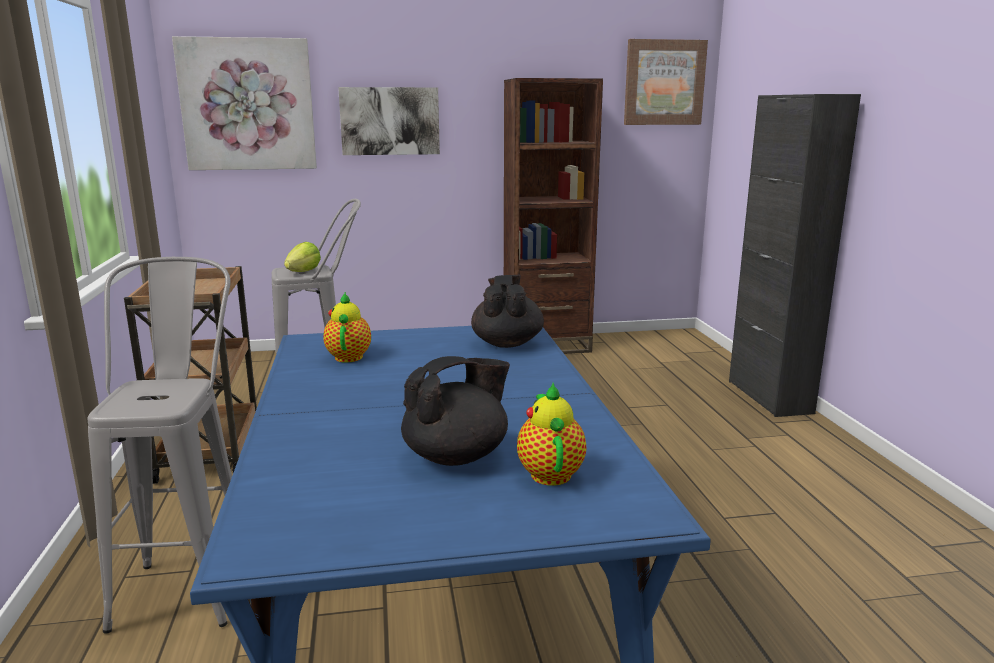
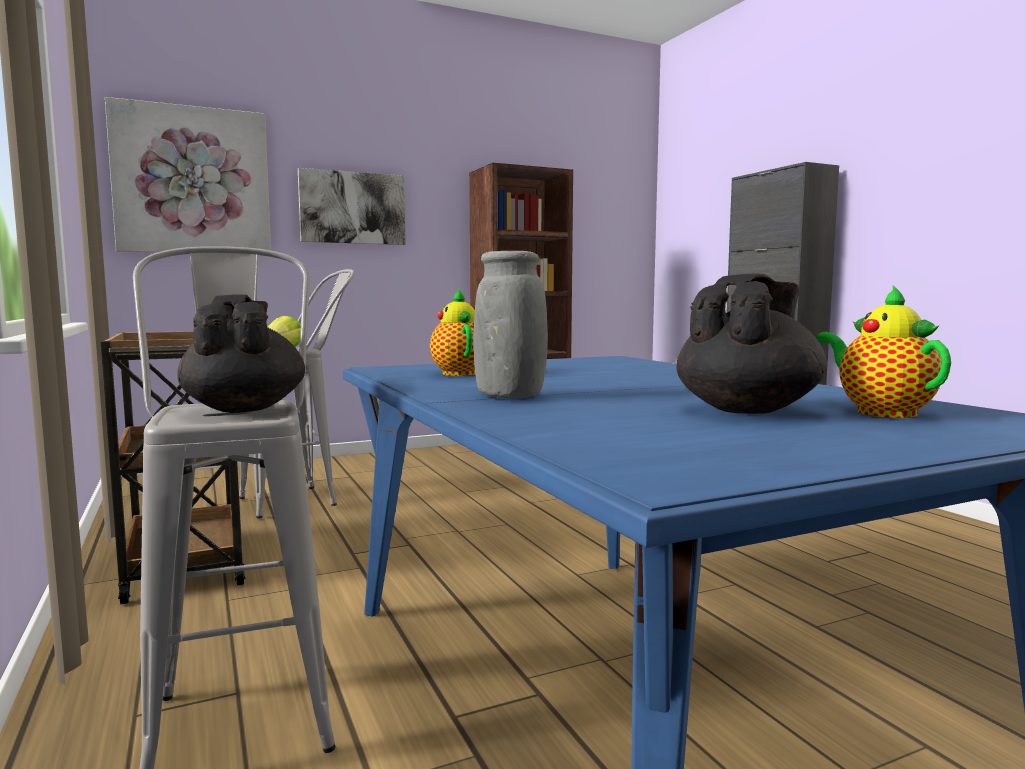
camera: 15 degrees left, 10 degrees down
black teapot [471,274,544,348] -> black teapot moved to [177,294,305,413]
picture [624,39,708,125] -> none
none -> grey vase [473,251,548,399]

